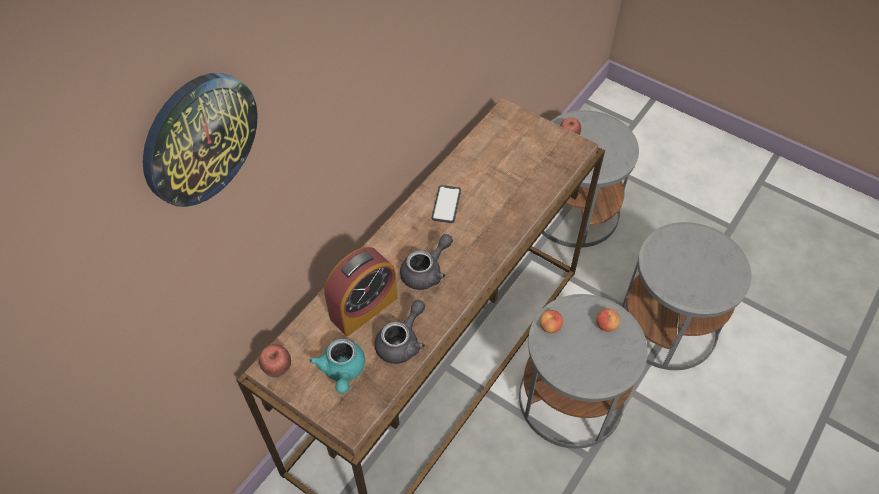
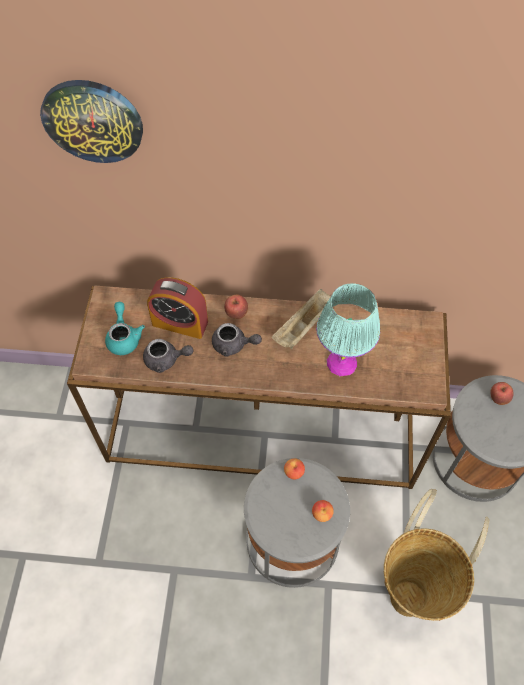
camera: 60 degrees right, 5 degrees up
apple [259,344,291,377] -> apple moved to [224,295,248,319]
turquoise teapot [309,339,365,394] -> turquoise teapot turned 120 degrees clockwise [105,302,145,355]
phone [432,185,461,223] -> beige tray [272,289,331,349]
grey side table [621,222,752,370] -> basket [384,489,490,621]
none -> turquoise table lamp [316,283,380,376]

